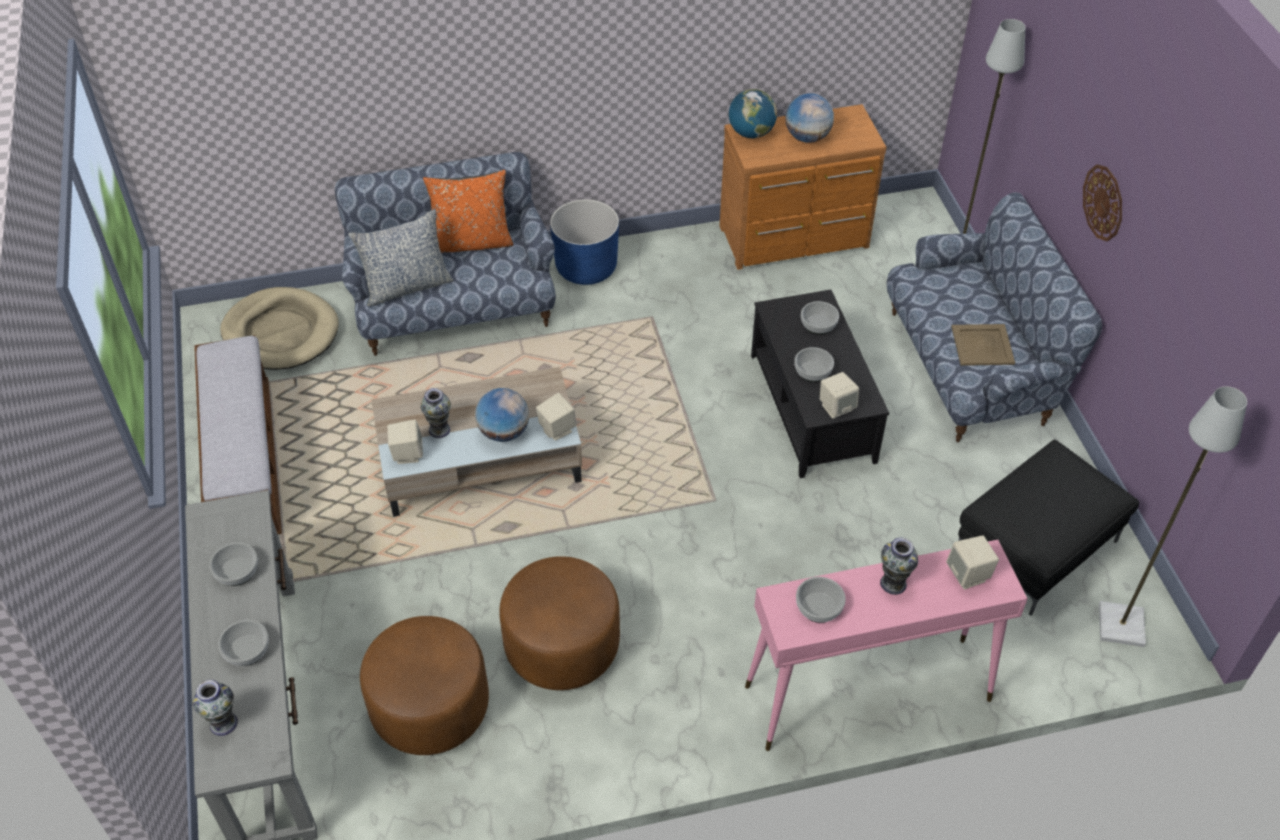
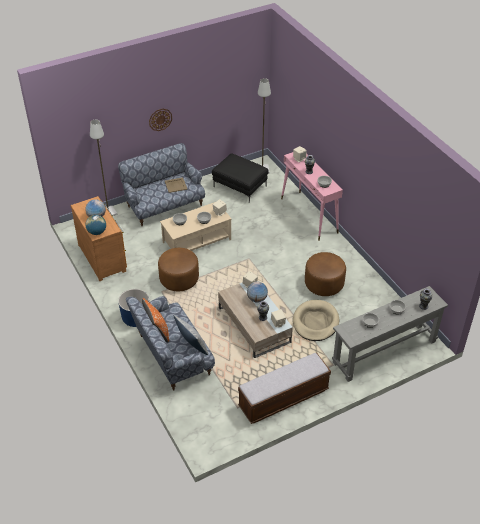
camera: 105 degrees left, 5 degrees down
beige dog bed [220,287,339,370] -> beige dog bed moved to [293,300,339,341]
brown ottoman [360,616,489,755] -> brown ottoman moved to [158,248,199,291]
black coffee table [751,290,889,478] -> beige coffee table [160,202,232,251]

